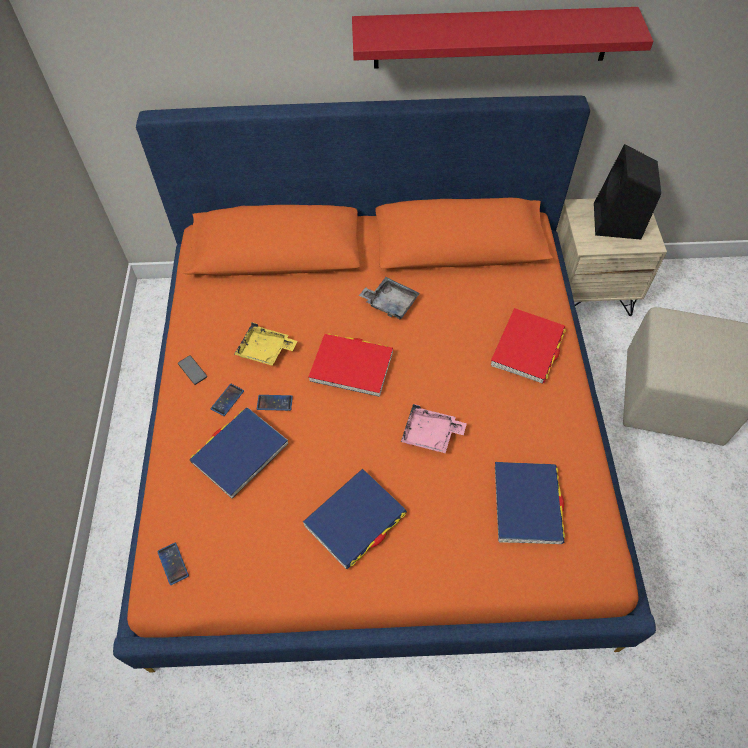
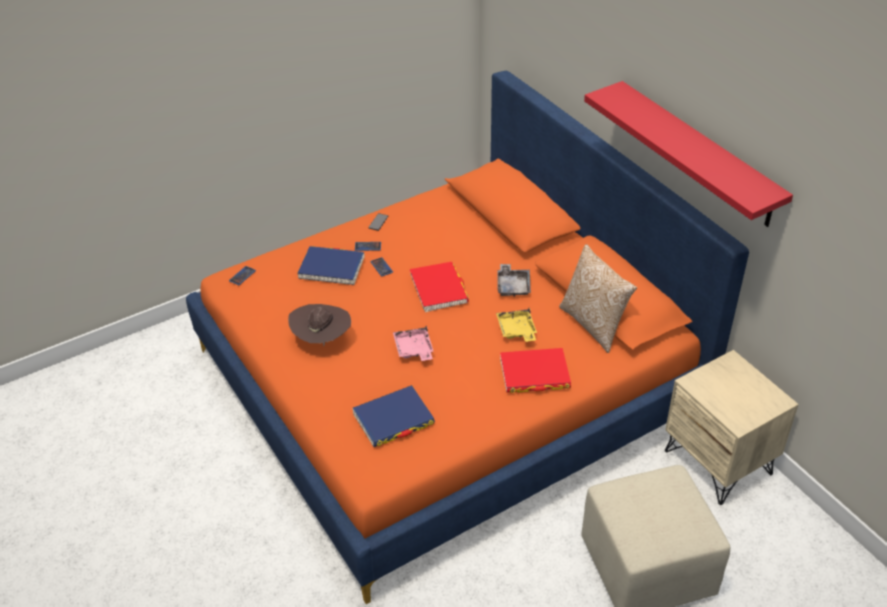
camera: 60 degrees right, 15 degrees down
yellow tray [235,322,298,366] -> yellow tray moved to [496,308,537,342]
blue book [303,469,407,569] -> brown hat [288,304,351,346]
black speaker [594,144,661,240] -> none
none -> pillow [559,244,637,353]

